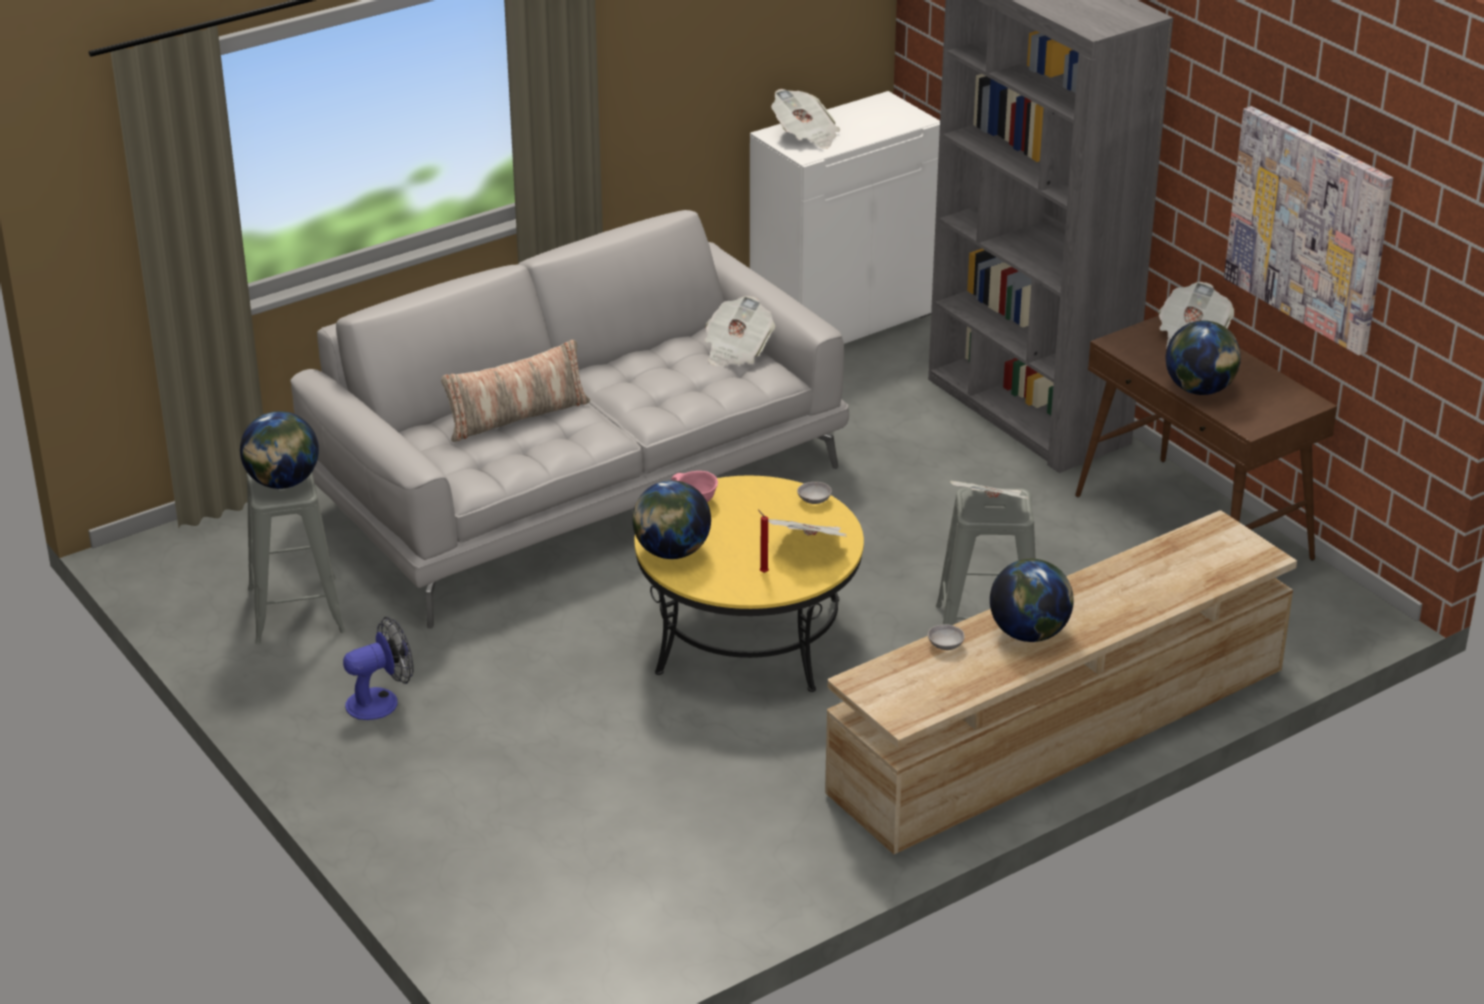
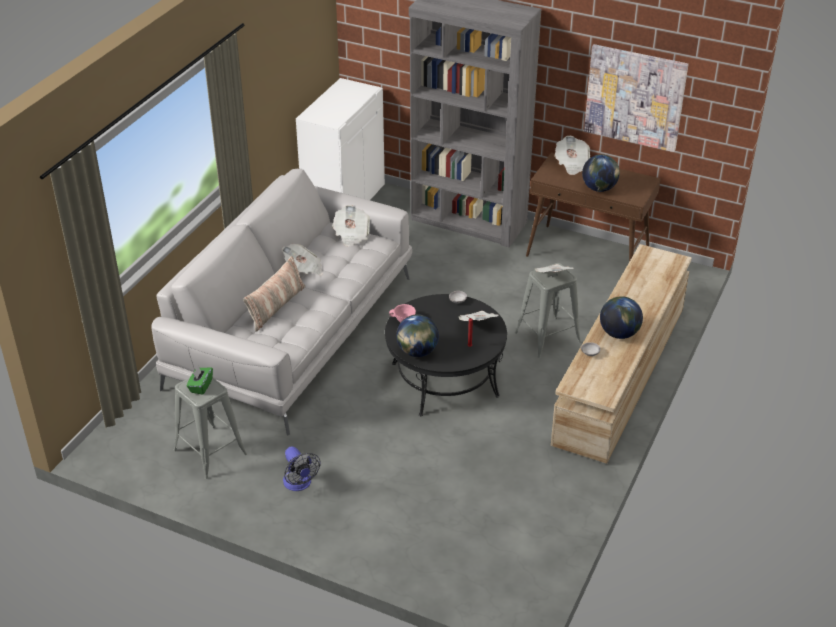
camera: 30 degrees left, 5 degrees up
globe [240,411,319,489] -> green tissue box [187,366,213,395]
fan [343,617,414,720] -> fan turned 120 degrees clockwise [283,446,321,491]
yellow coffee table [634,476,864,692] -> black coffee table [385,294,507,416]
newspaper [771,89,840,149] -> newspaper moved to [282,244,323,275]

